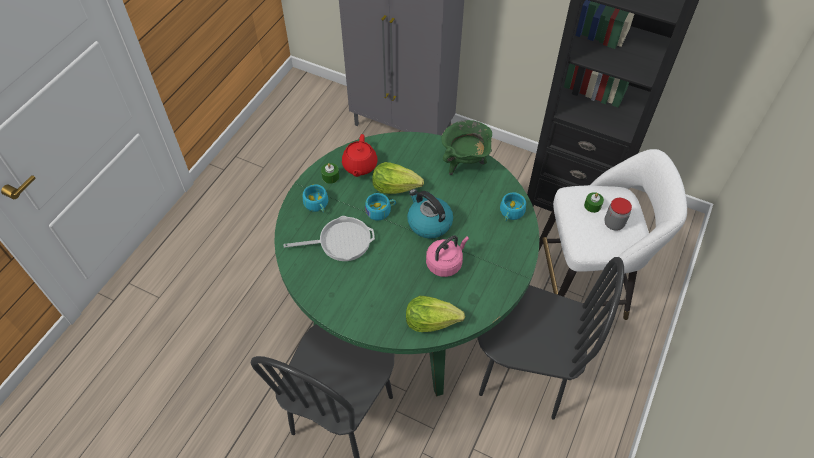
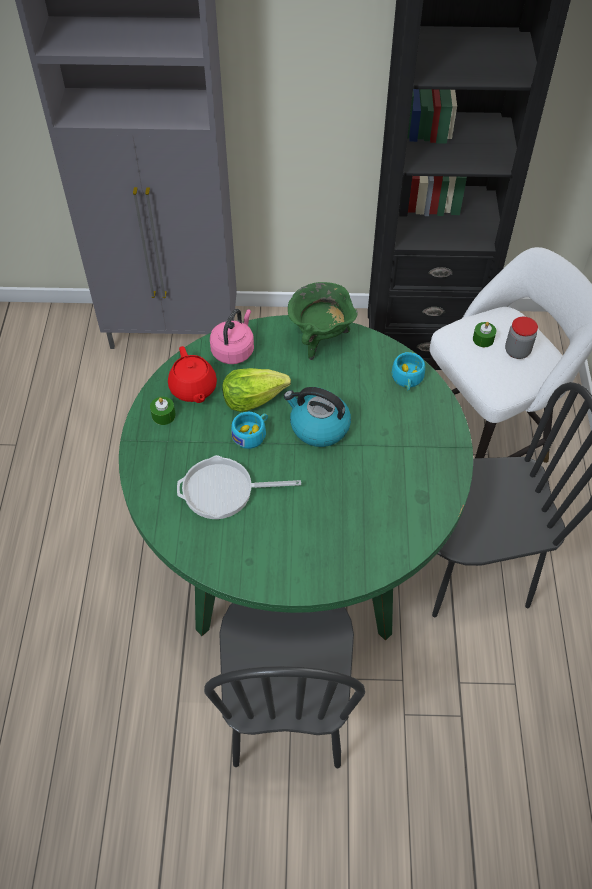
camera: 25 degrees left, 0 degrees up
frying pan [284,216,375,261] -> frying pan turned 150 degrees counterclockwise [177,455,301,519]
turquoise cup [303,184,328,212] -> none
lettuce [406,296,465,332] -> none
pink kettle [426,235,469,277] -> pink kettle moved to [210,309,254,364]

